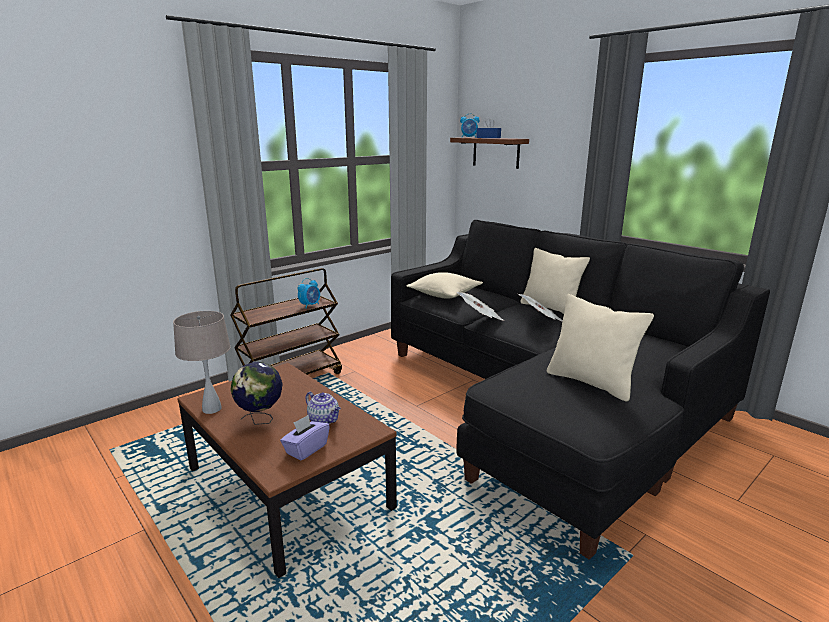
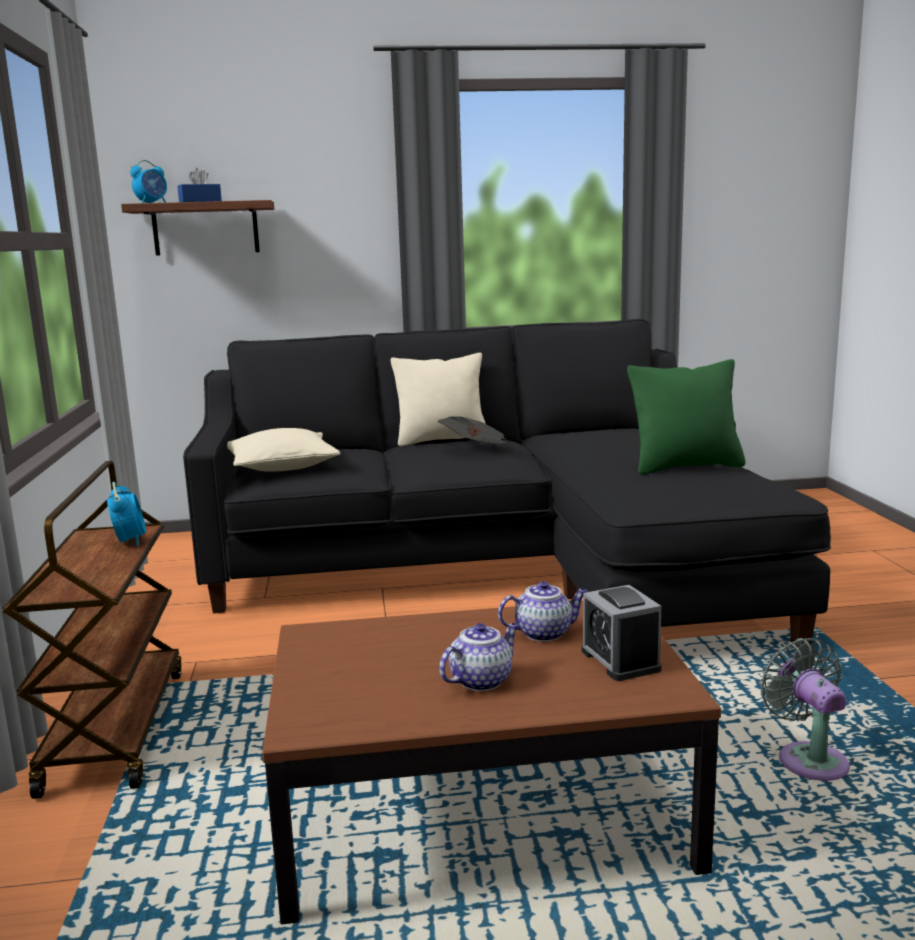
camera: 55 degrees left, 5 degrees down
beige table lamp [173,311,231,414] -> none
globe [230,362,283,425] -> teapot [439,623,519,691]
purple tissue box [280,415,330,460] -> alarm clock [582,585,662,681]
newspaper [456,292,505,321] -> none
beige pillow [547,294,654,402] -> green pillow [627,359,746,475]
none -> grey fan [760,638,850,781]

